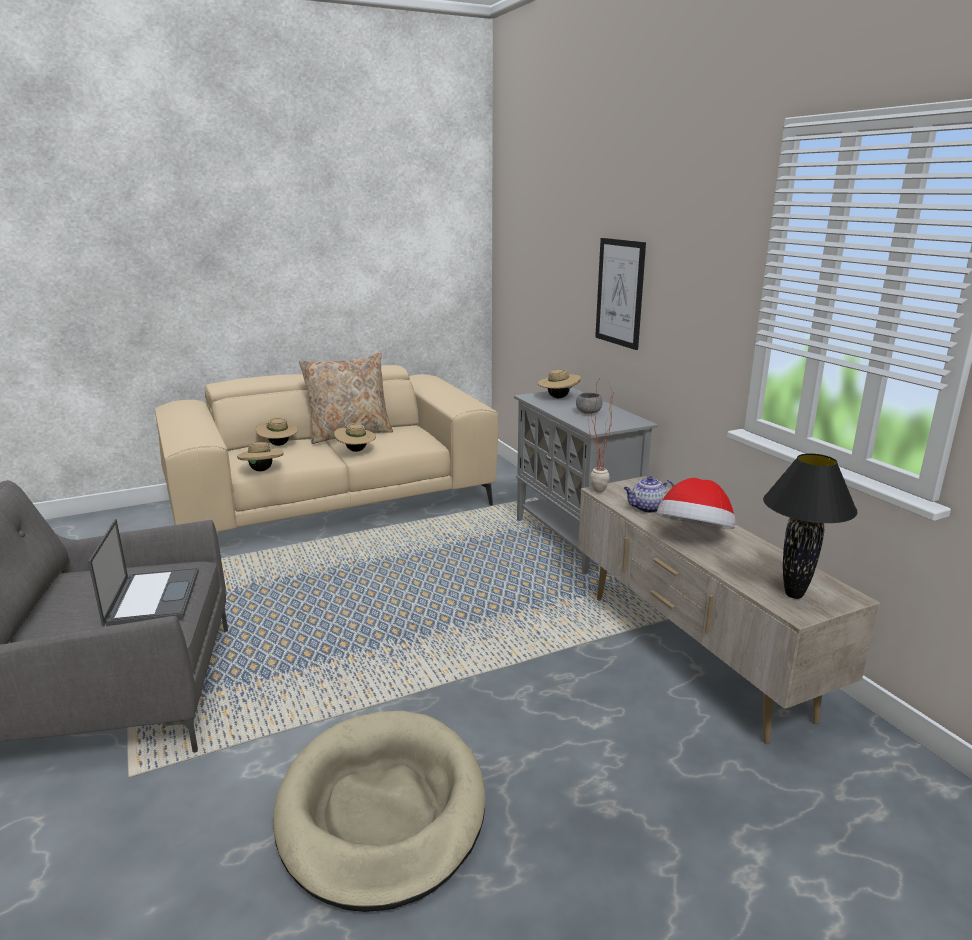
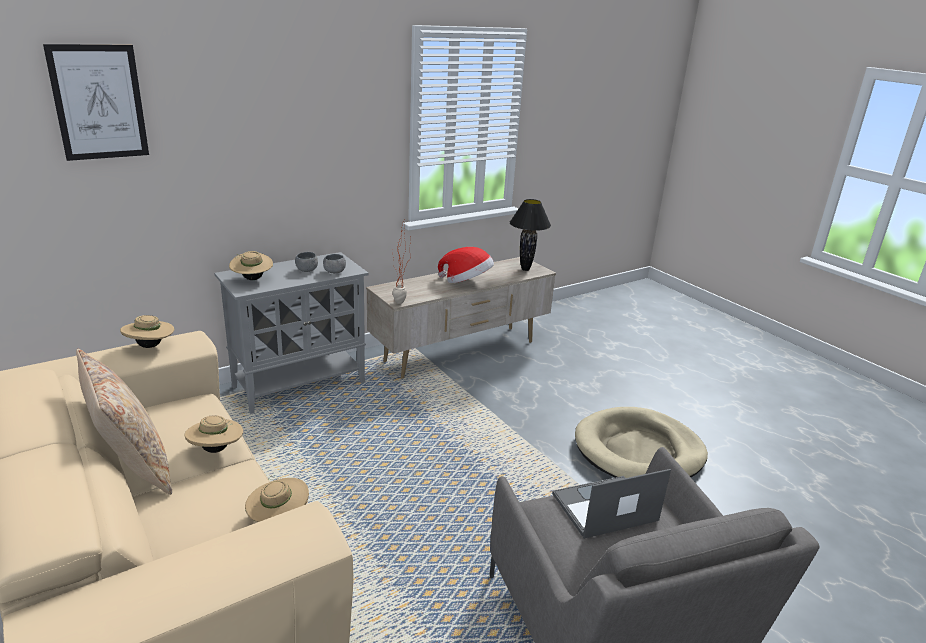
camera: 100 degrees left, 5 degrees up
beige hat [256,418,298,446] -> beige hat moved to [120,315,174,348]
picture [595,238,646,350] -> picture moved to [43,44,149,161]
teapot [623,476,674,513] -> none
none -> grey bowl [323,254,346,273]

